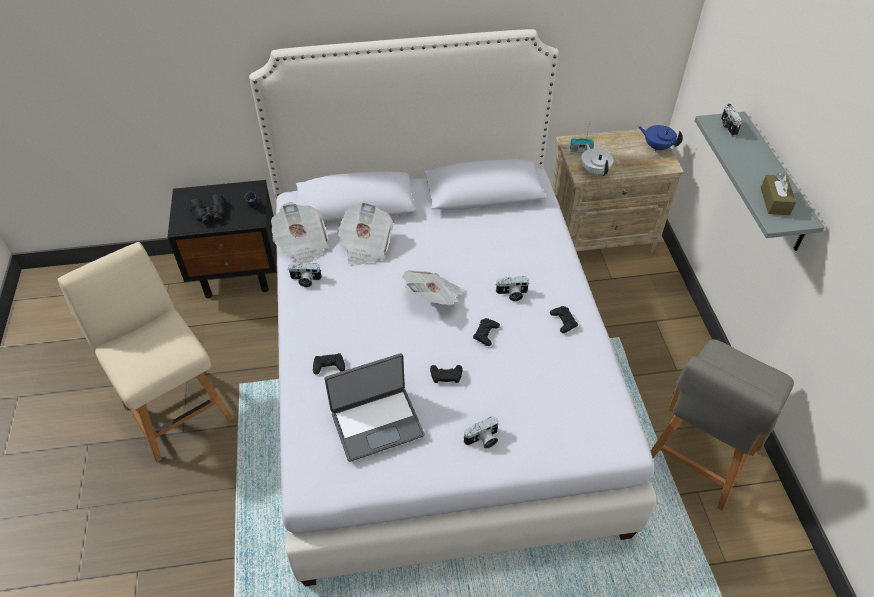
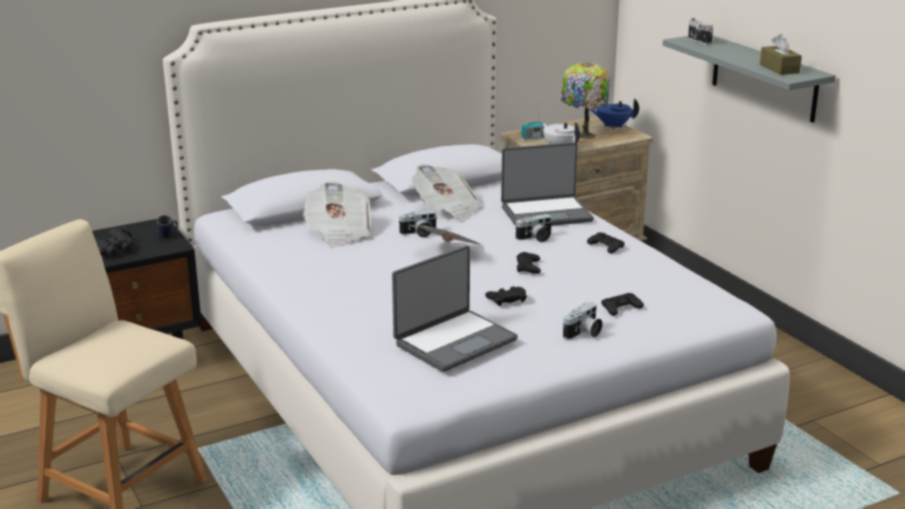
camera: 20 degrees left, 25 degrees down
newspaper [271,202,329,264] -> newspaper moved to [412,164,481,221]
camera [288,263,322,287] -> camera moved to [398,210,437,238]
black game controller [313,353,345,375] -> black game controller moved to [601,293,644,316]
grey chair [651,339,794,511] -> none
none -> laptop [501,142,594,226]
none -> table lamp [561,63,610,139]

